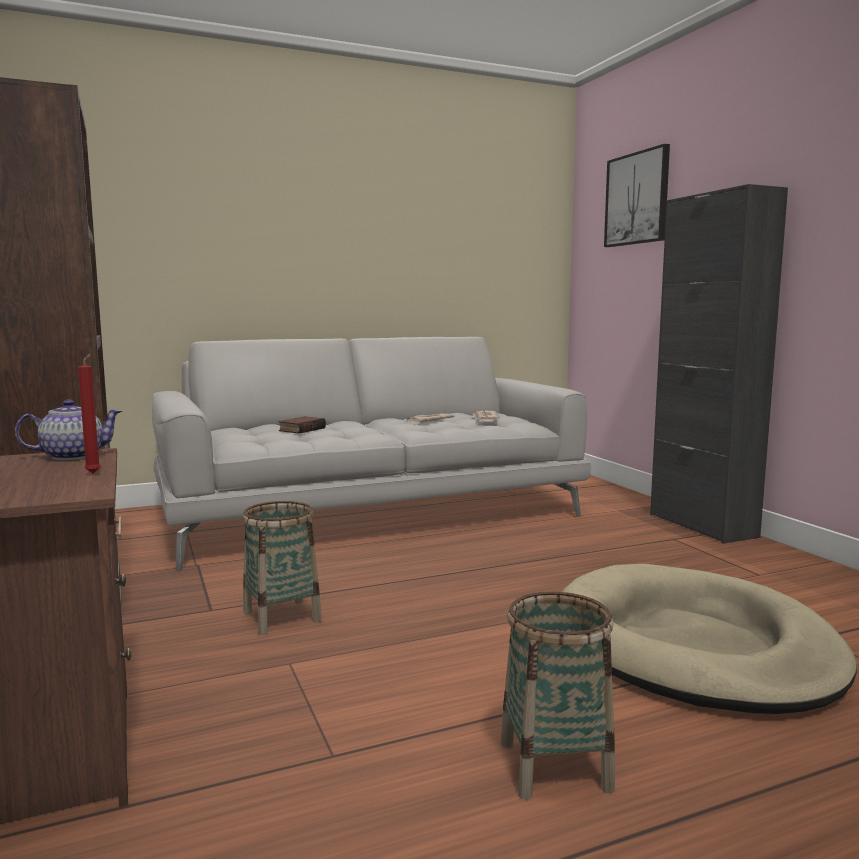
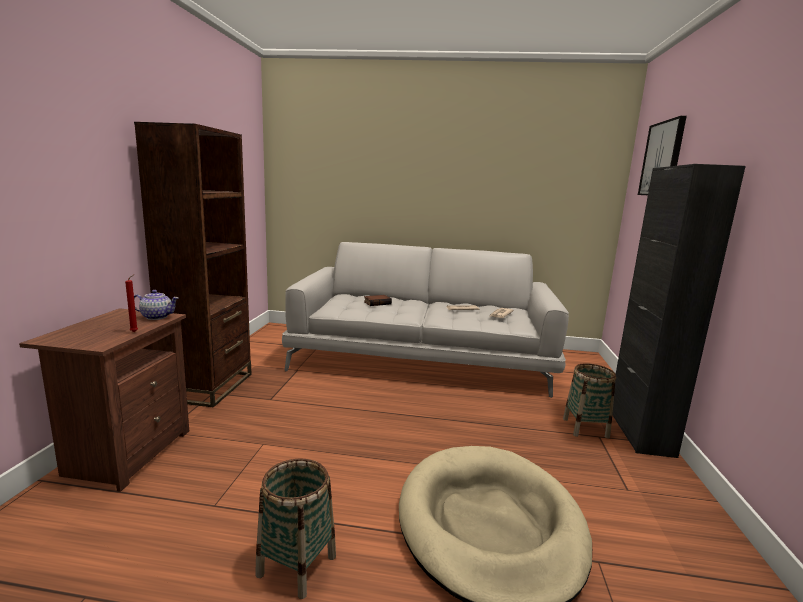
camera: 30 degrees right, 5 degrees up
basket [242,501,322,635] -> basket moved to [563,363,616,438]

